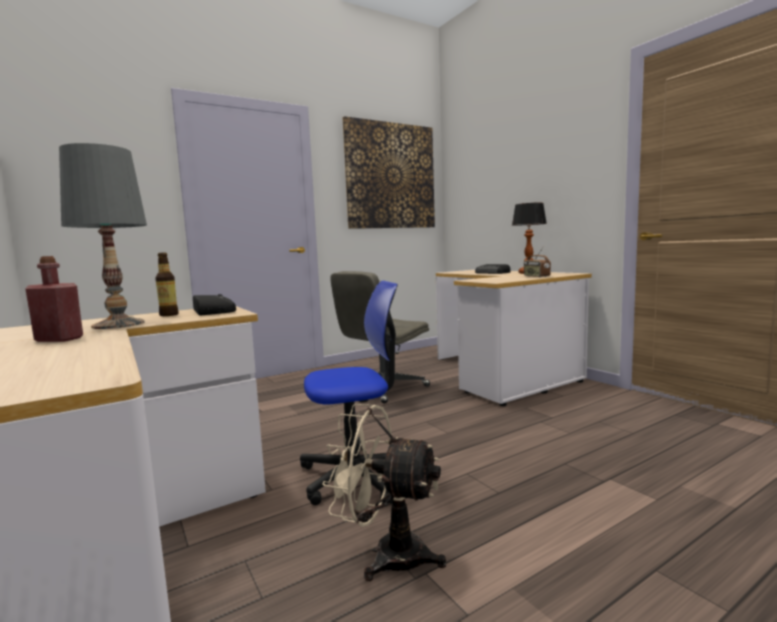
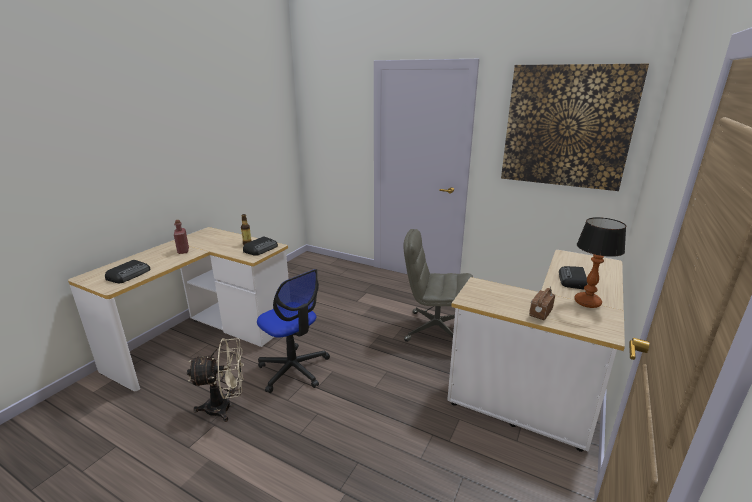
camera: 60 degrees right, 15 degrees up
grey table lamp [59,143,147,329] -> none
beige fan [322,404,446,581] -> beige fan turned 90 degrees clockwise [187,338,244,422]
none -> radio [105,260,151,283]

